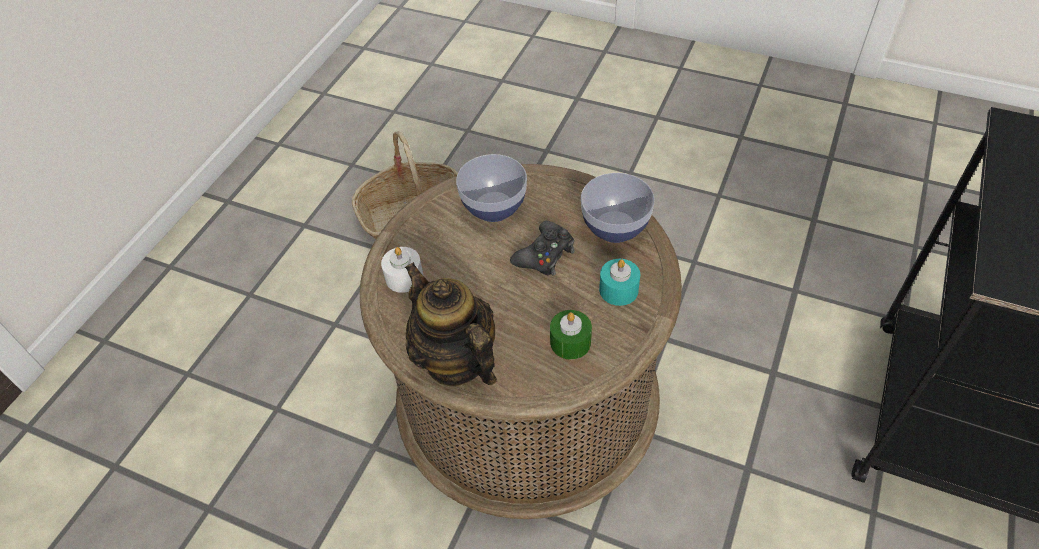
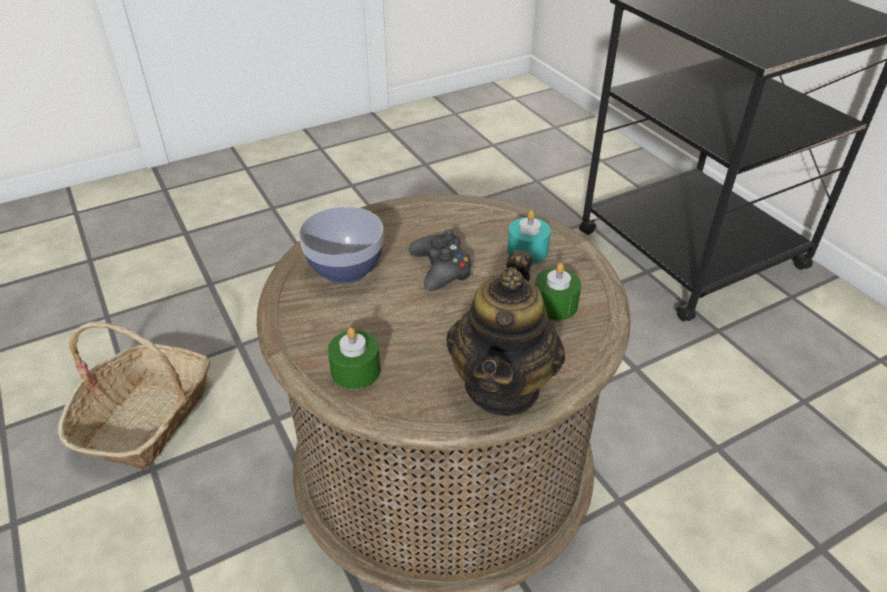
camera: 55 degrees left, 10 degrees down
white candle [381,247,423,293] -> green candle [328,327,380,390]
teapot [405,262,497,386] -> teapot turned 75 degrees counterclockwise [446,250,566,416]
bowl [581,173,655,243] -> none

